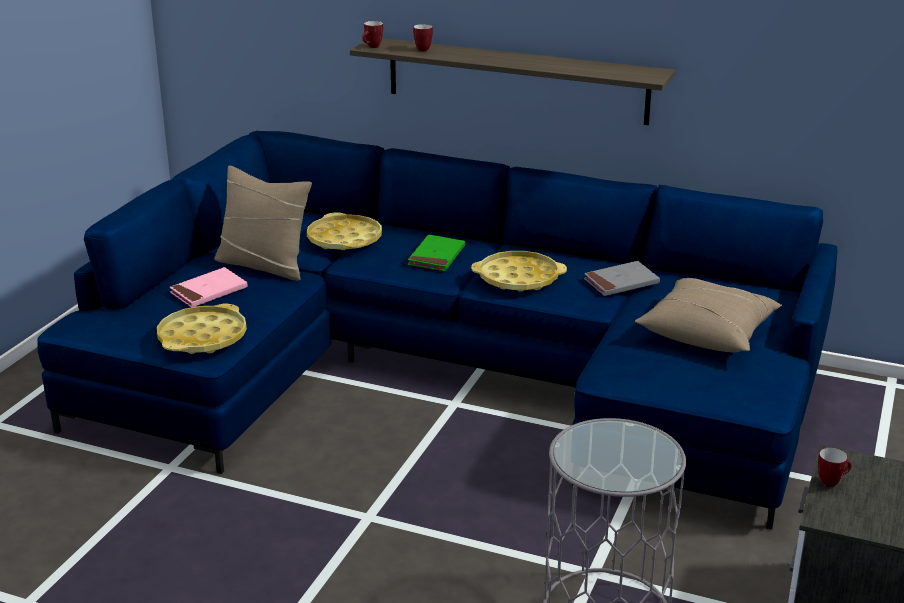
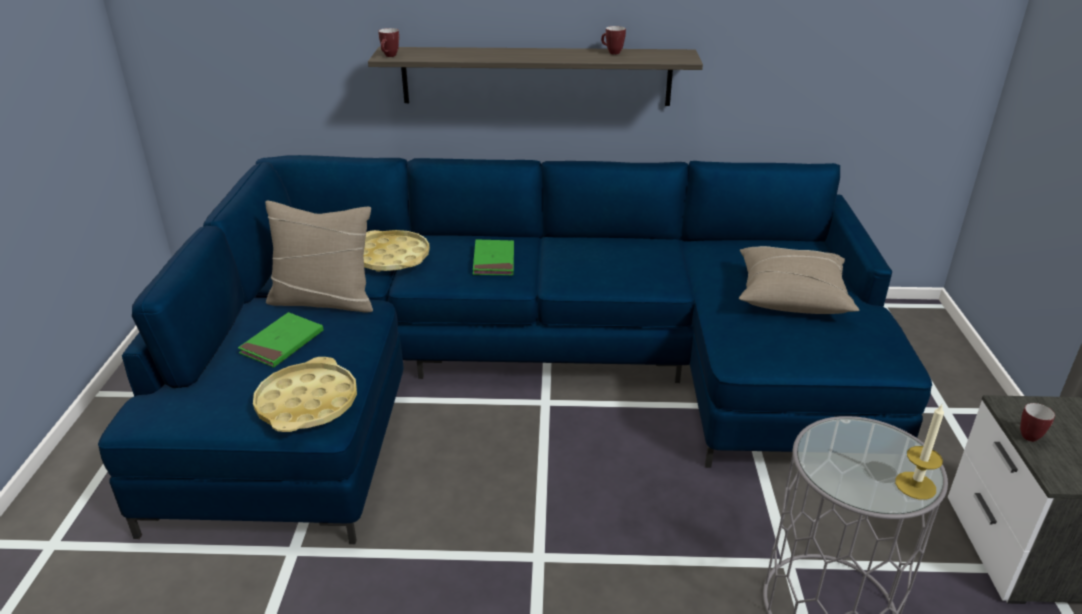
camera: 20 degrees left, 5 degrees up
pink book [170,267,248,307] -> green book [238,312,324,367]
mug [413,24,433,52] -> mug moved to [601,26,626,55]
yellow tray [471,251,567,291] -> none
grey book [584,261,660,296] -> none
none -> candle [895,405,944,500]

